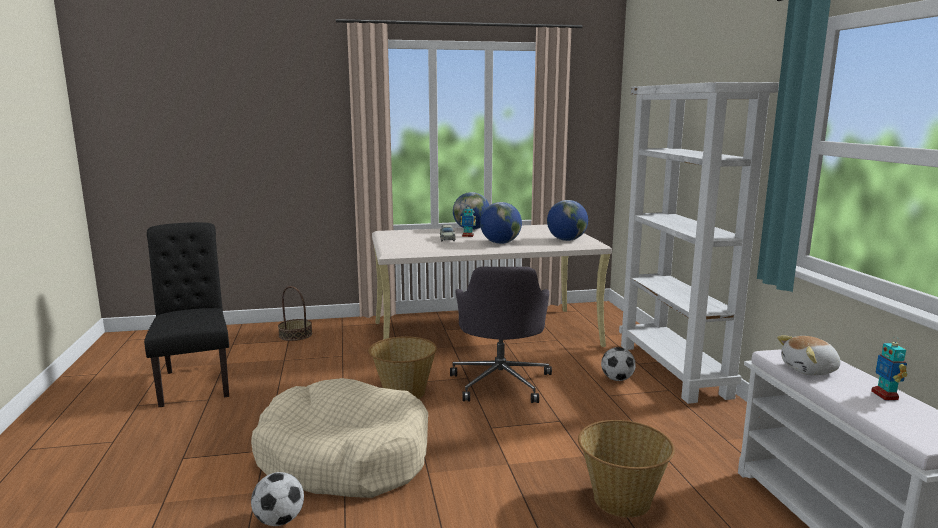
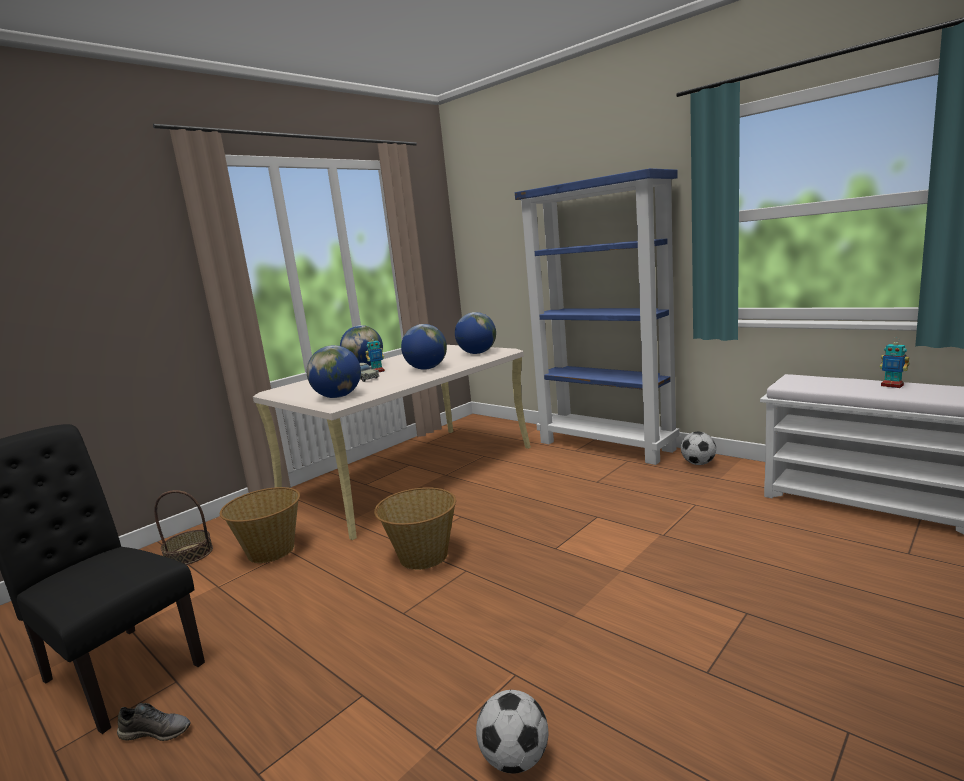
camera: 35 degrees left, 0 degrees up
beige dog bed [251,378,428,498] -> none
grey office chair [450,267,552,403] -> none
basket [578,420,675,518] -> basket moved to [220,487,300,563]
football [601,347,636,381] -> football moved to [681,432,716,465]
white bookcase [619,82,779,404] -> blue bookcase [515,168,679,465]
plush toy [777,335,840,376] -> none
none -> grey shoe [117,703,191,741]
none -> globe [307,345,361,398]

